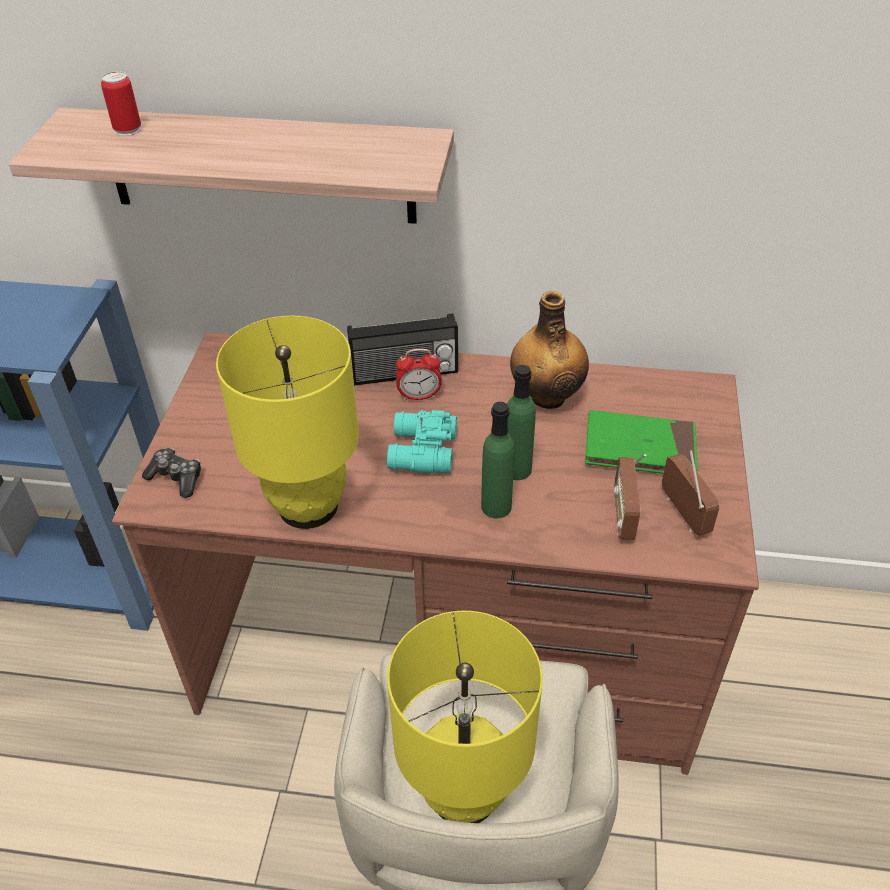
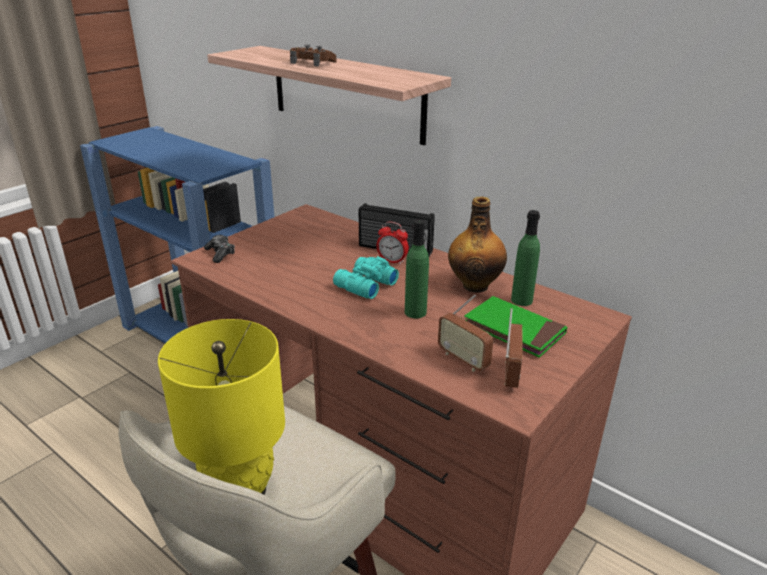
camera: 30 degrees right, 15 degrees down
can [101,71,141,136] -> none
yellow table lamp [216,316,359,529] -> none
green bottle [481,402,514,518] -> green bottle moved to [511,210,540,306]
radio [614,454,646,540] -> radio turned 75 degrees counterclockwise [438,295,493,372]
none -> brown game controller [290,45,336,67]

